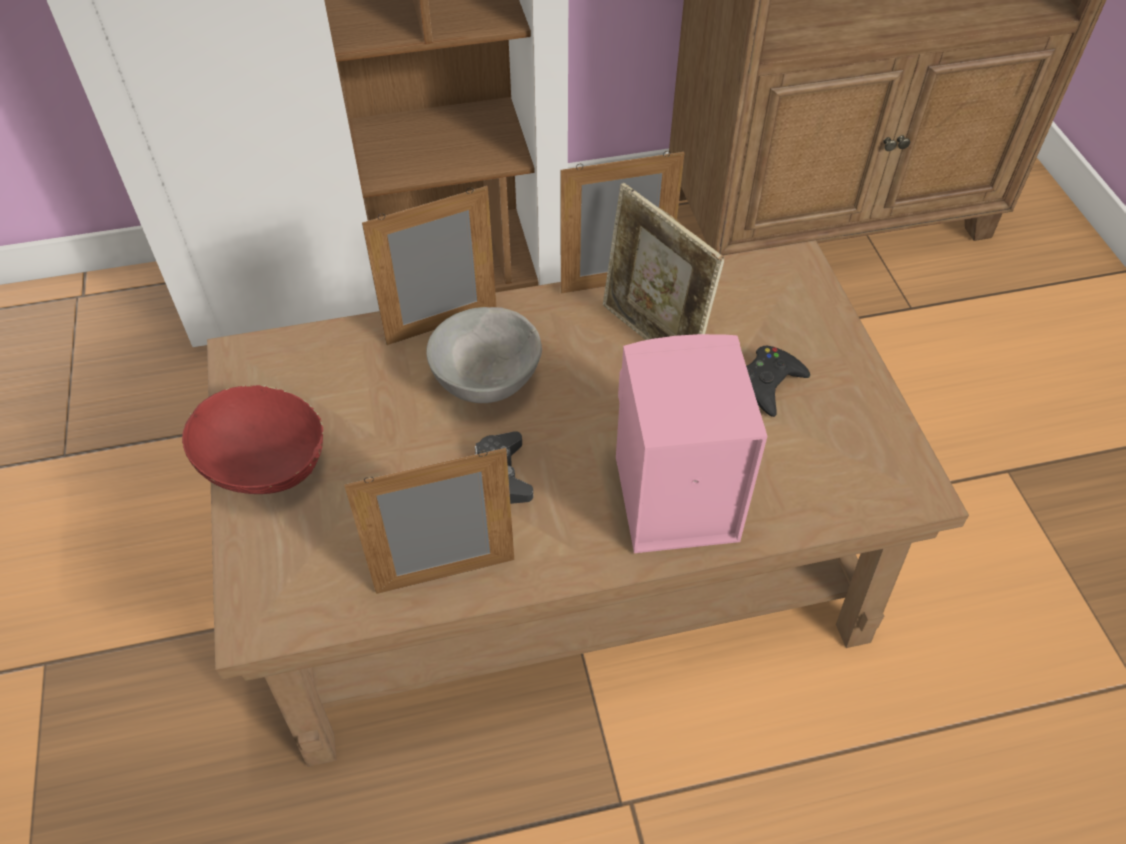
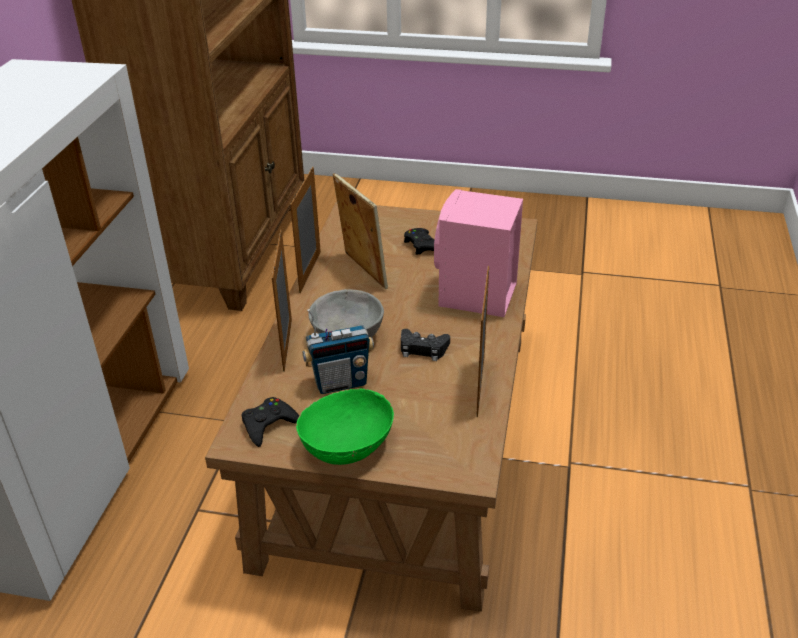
camera: 65 degrees left, 15 degrees down
red bowl [182,385,323,494] -> green bowl [296,388,394,465]
picture frame [603,183,725,340] -> picture frame turned 105 degrees counterclockwise [333,173,388,289]
none -> black game controller [241,397,299,447]
none -> radio [302,309,374,394]

